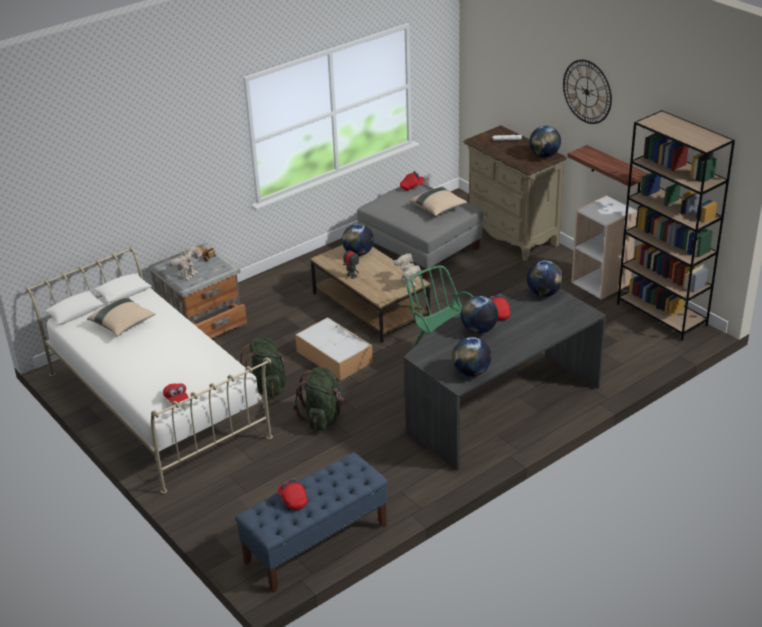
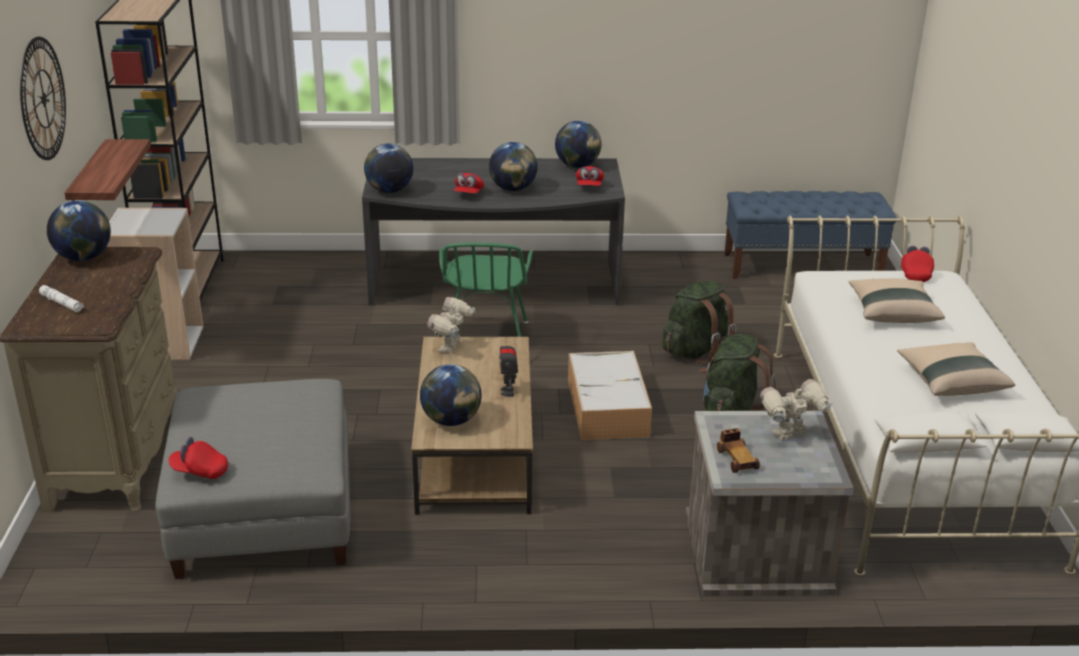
camera: 145 degrees left, 5 degrees down
red cap [278,478,308,510] -> red cap moved to [576,166,604,186]
beige pillow [410,187,467,216] -> beige pillow moved to [849,279,945,323]

